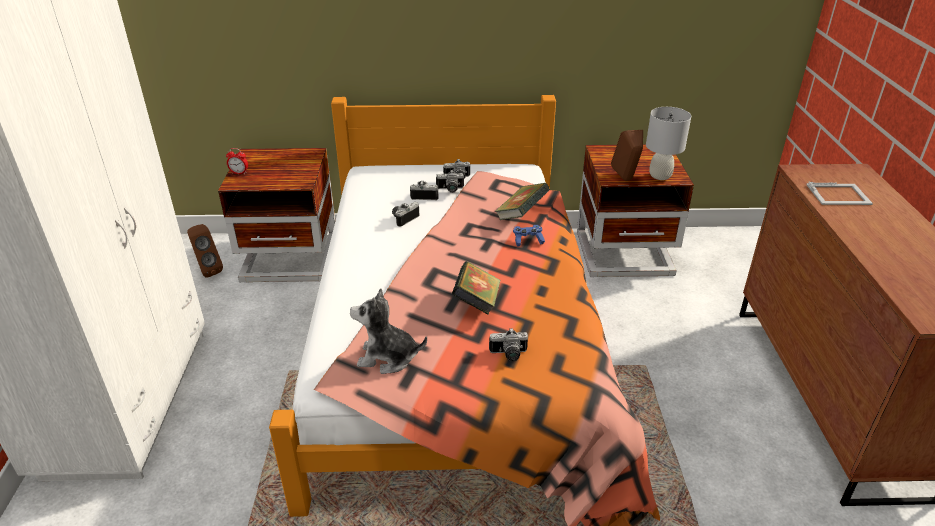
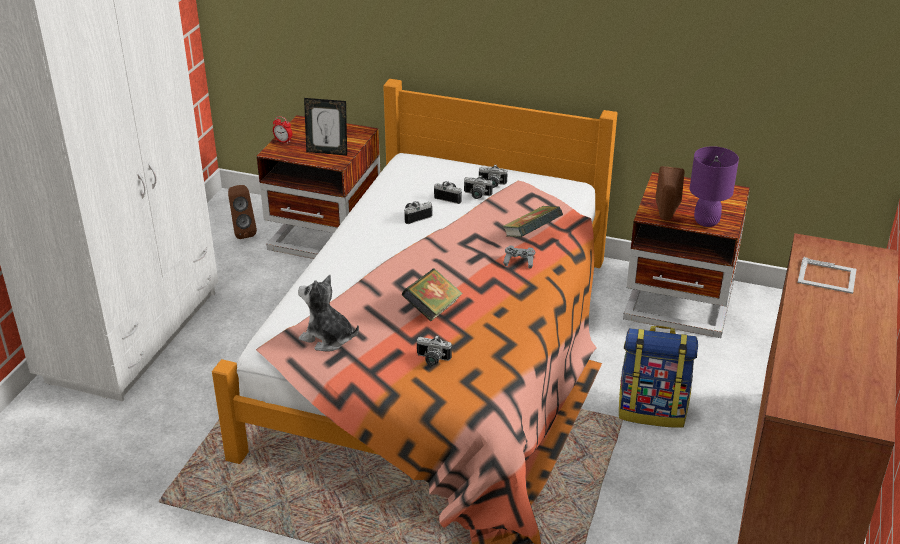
camera: 20 degrees right, 0 degrees up
blue game controller [513,225,545,247] -> grey game controller [503,246,535,269]
grey table lamp [646,107,691,180] -> purple table lamp [690,146,739,227]
none -> picture frame [304,98,347,155]
none -> backpack [619,326,698,428]

